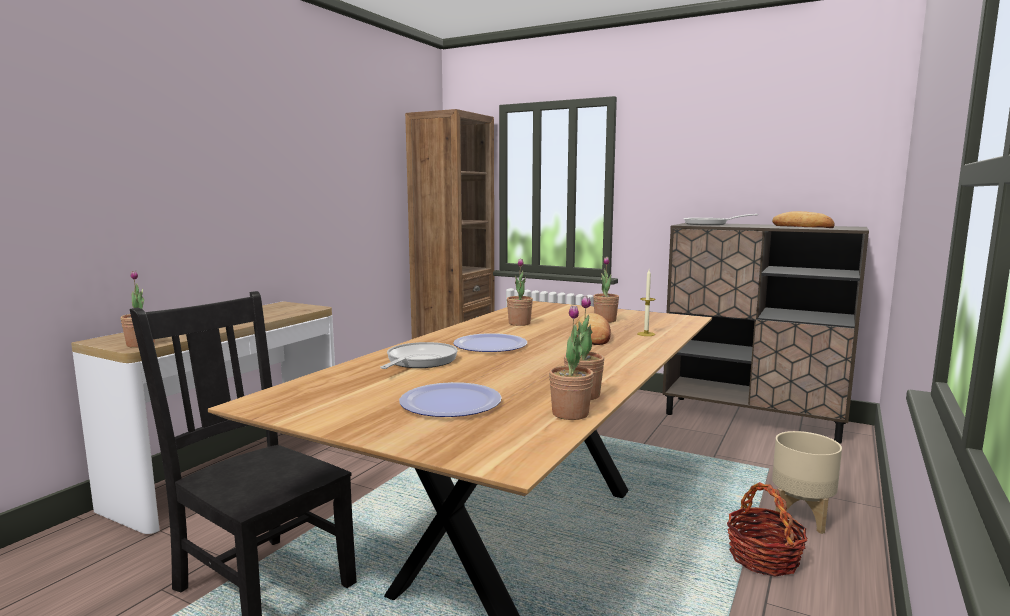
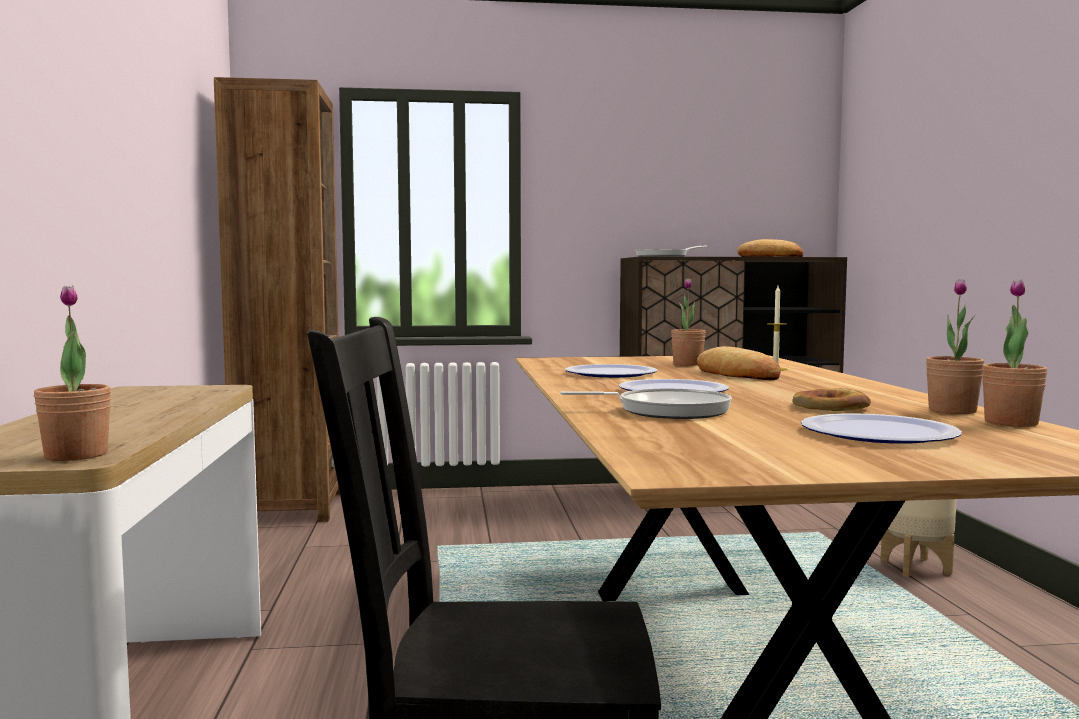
camera: 35 degrees left, 5 degrees down
frying pan [380,342,458,369] -> frying pan turned 105 degrees clockwise [560,388,732,419]
potted plant [507,258,533,326] -> plate [565,364,658,378]
basket [727,482,807,577] -> none
none -> bread [792,388,871,411]

